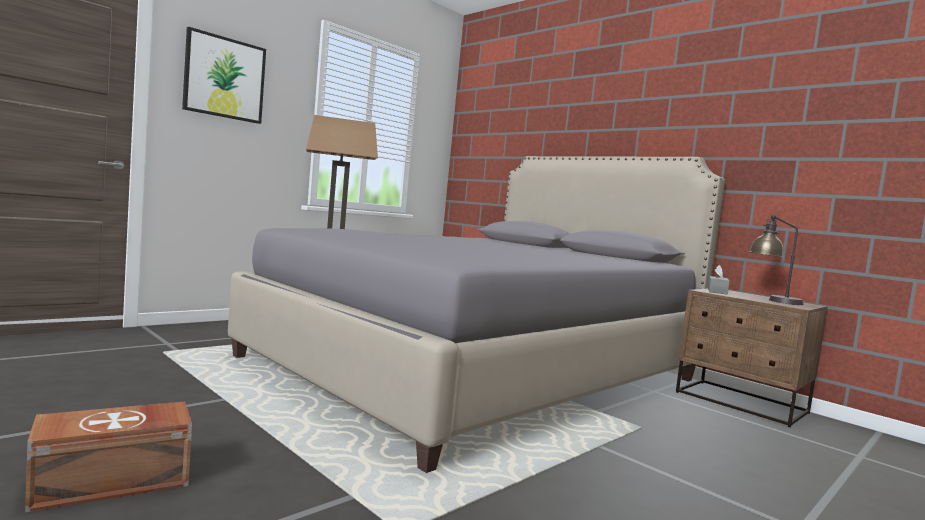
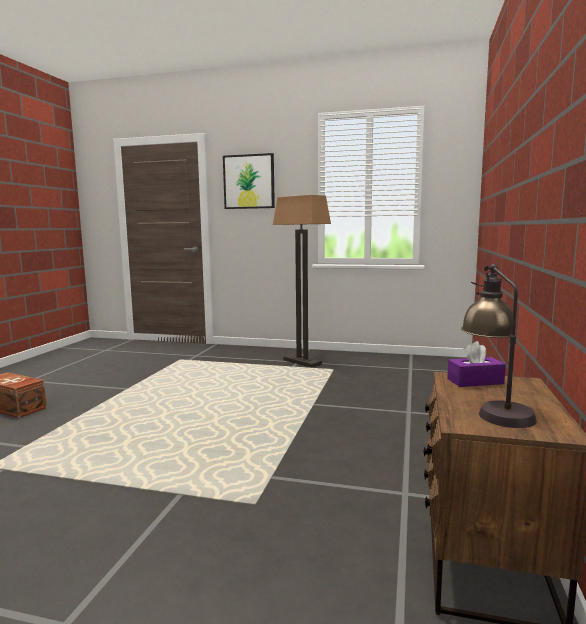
camera: 60 degrees right, 5 degrees up
grey bed [228,156,725,473] -> none
grey tissue box [708,265,730,295] -> purple tissue box [447,341,506,387]

